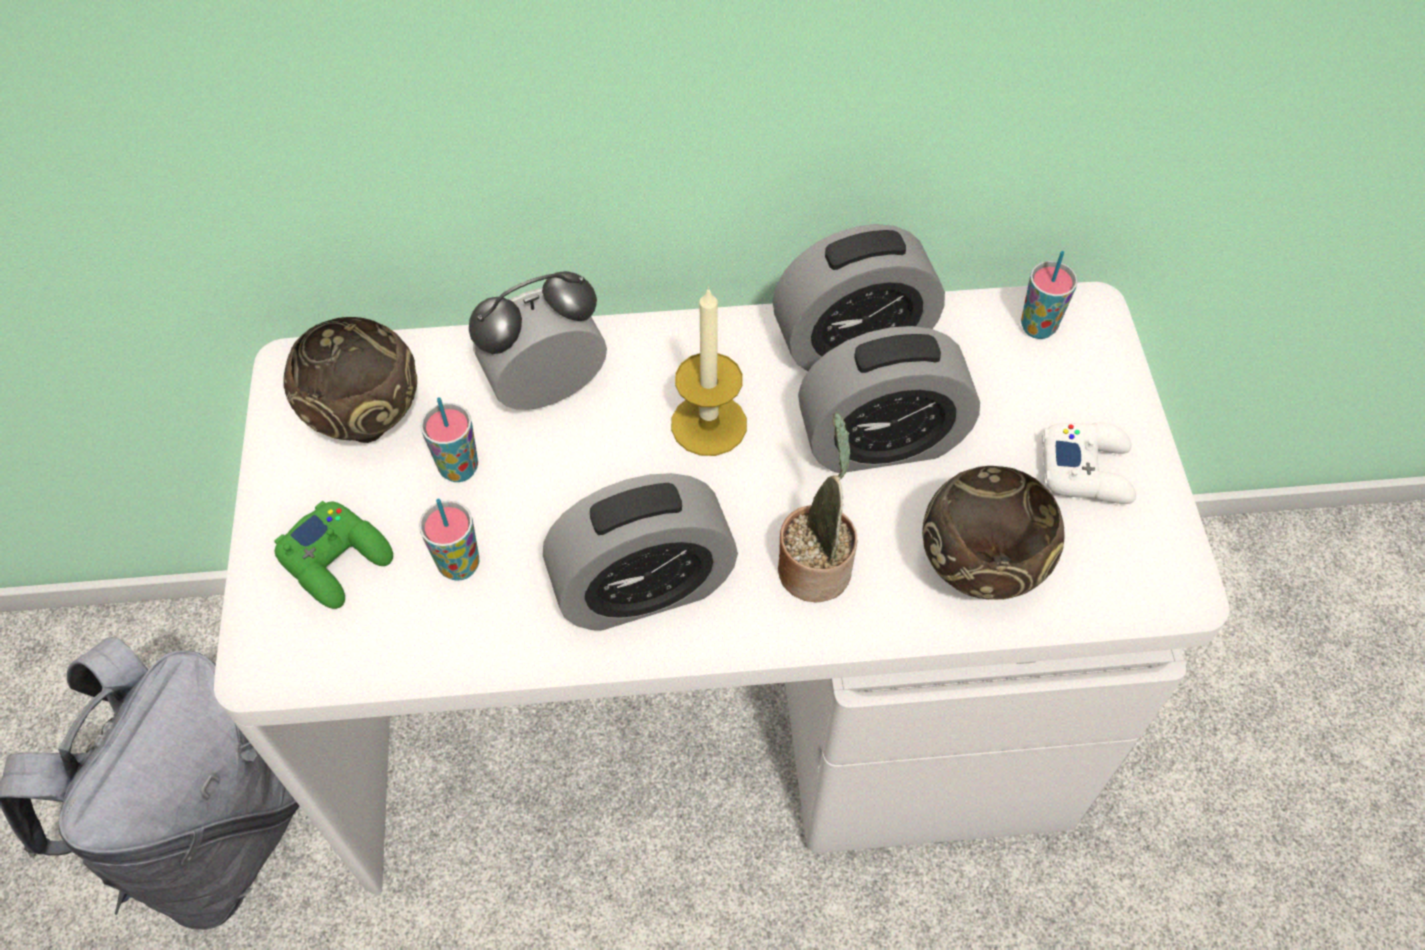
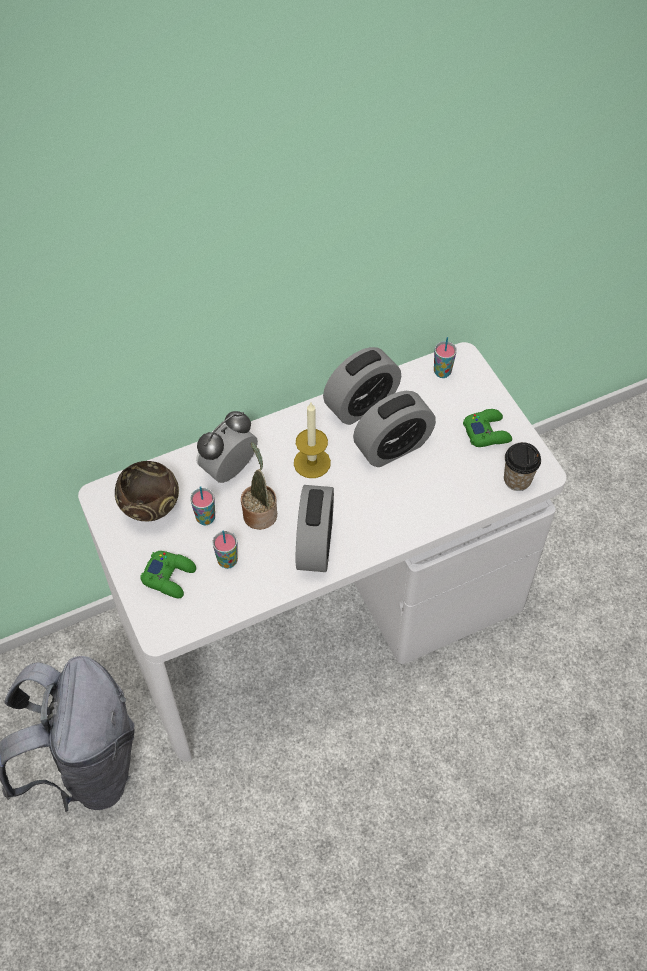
camera: 20 degrees left, 0 degrees up
alarm clock [543,473,738,631] -> alarm clock turned 45 degrees counterclockwise [296,485,334,572]
potted plant [778,413,857,602] -> potted plant moved to [241,442,277,530]
brown bowl [922,466,1065,600] -> none
white game controller [1042,422,1136,504] -> green game controller [463,409,512,447]
none -> cup [504,442,541,491]

